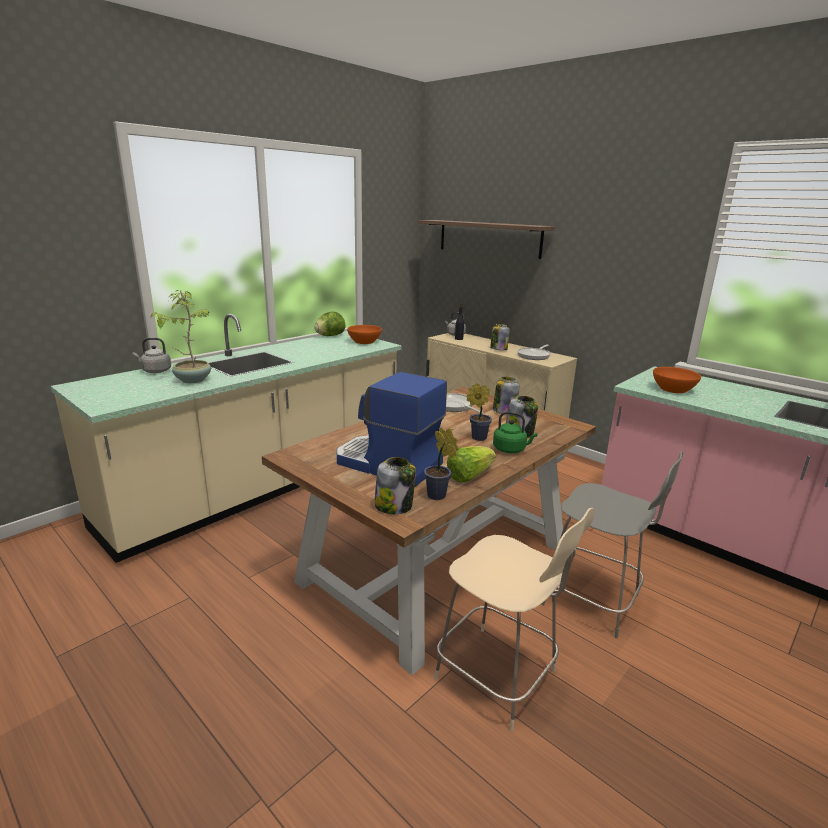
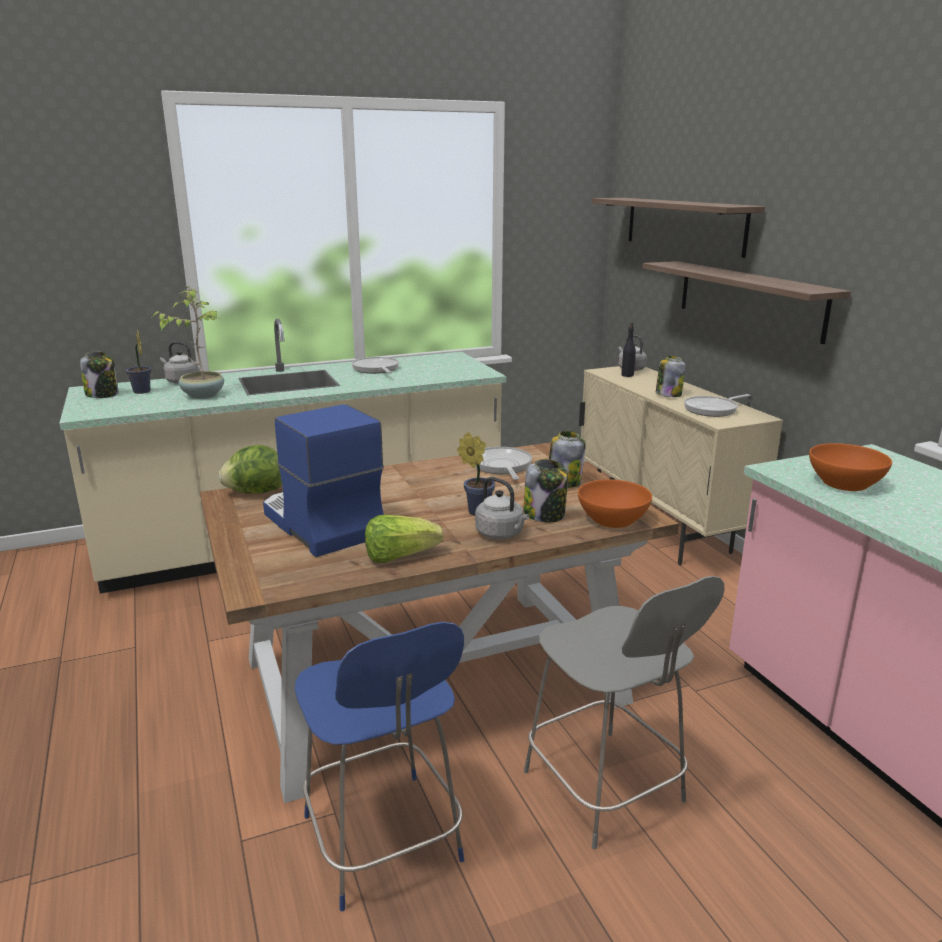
camera: 25 degrees right, 0 degrees up
lettuce [314,311,346,336] -> lettuce moved to [219,445,282,494]
orange bowl [347,325,382,344] -> orange bowl moved to [578,479,652,528]
jar [374,457,416,514] -> jar moved to [80,352,119,398]
potted plant [424,428,459,500] -> potted plant moved to [126,330,151,394]
beige chair [434,508,595,731] -> blue chair [295,622,464,911]
green kettle [493,411,537,453] -> grey kettle [475,477,529,539]
none -> frying pan [352,357,399,374]
none -> shelf [642,261,851,344]

